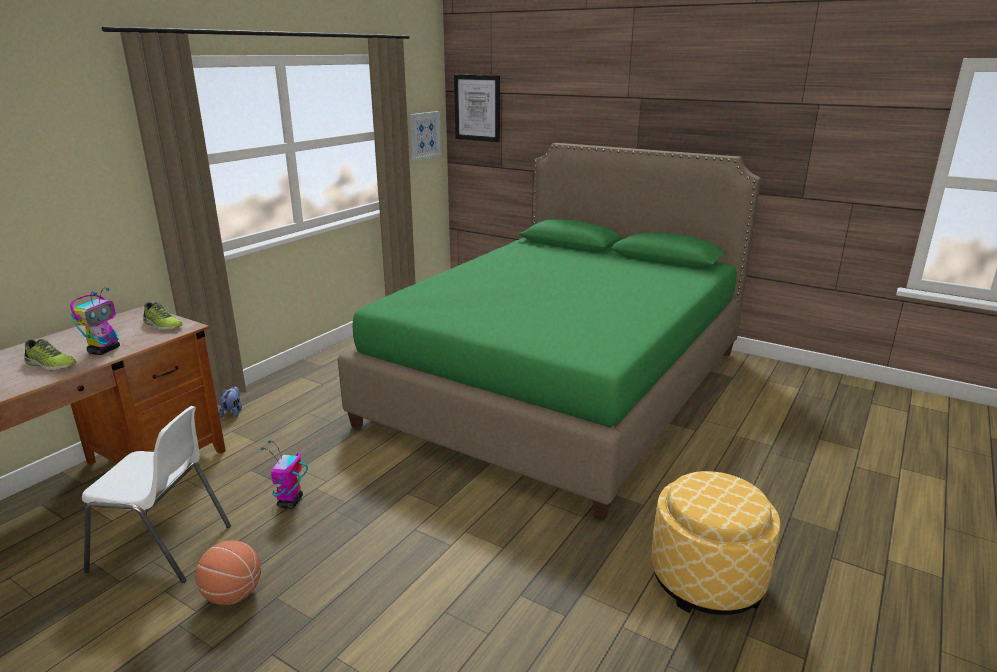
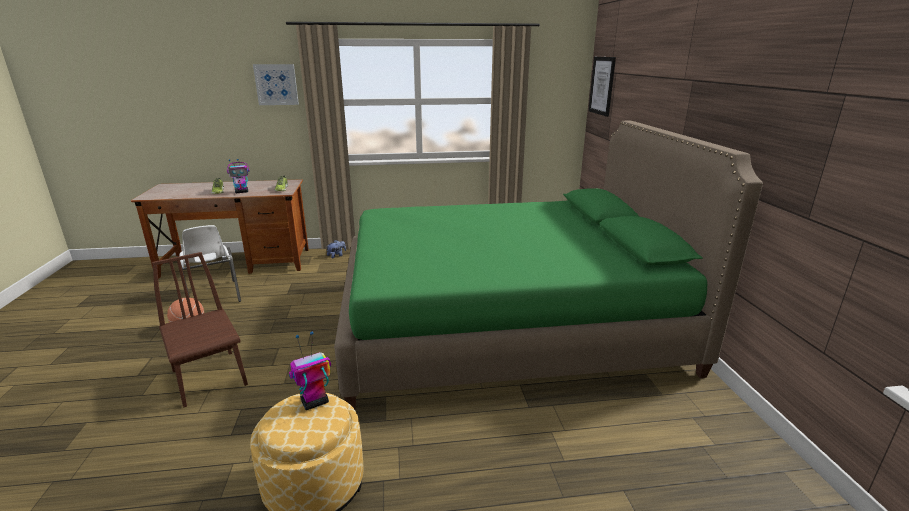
camera: 50 degrees right, 0 degrees up
toy robot [261,440,308,509] -> toy robot moved to [289,332,331,410]
picture [410,111,441,161] -> picture moved to [253,64,299,105]
none -> brown chair [152,252,248,408]

